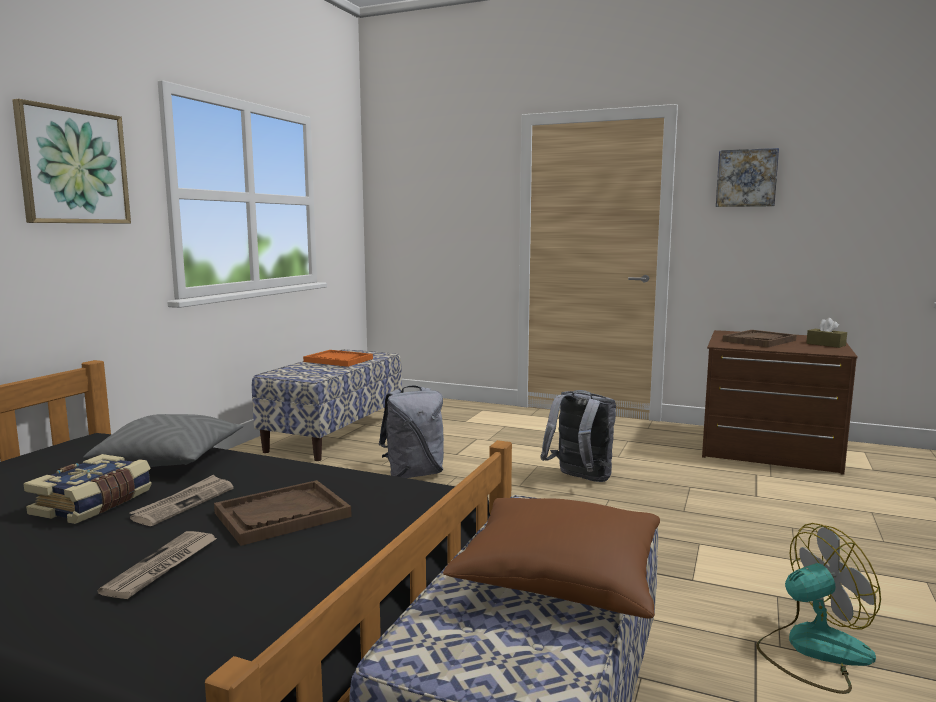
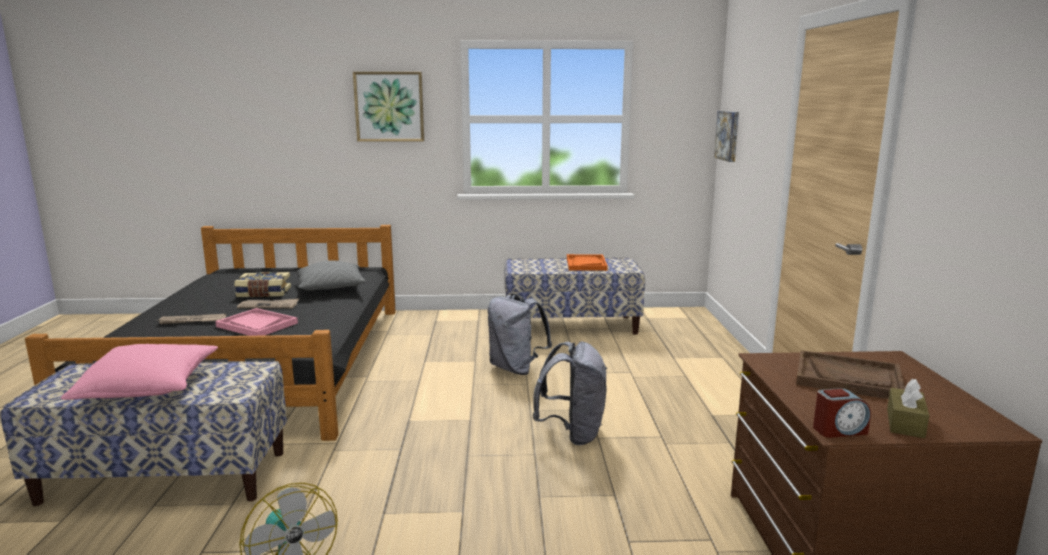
camera: 65 degrees right, 5 degrees up
brown tray [214,480,352,546] -> pink tray [215,308,298,336]
brown pillow [443,498,660,619] -> pink pillow [61,344,218,400]
picture [716,148,779,207] -> picture moved to [714,111,739,162]
none -> alarm clock [813,388,871,438]

